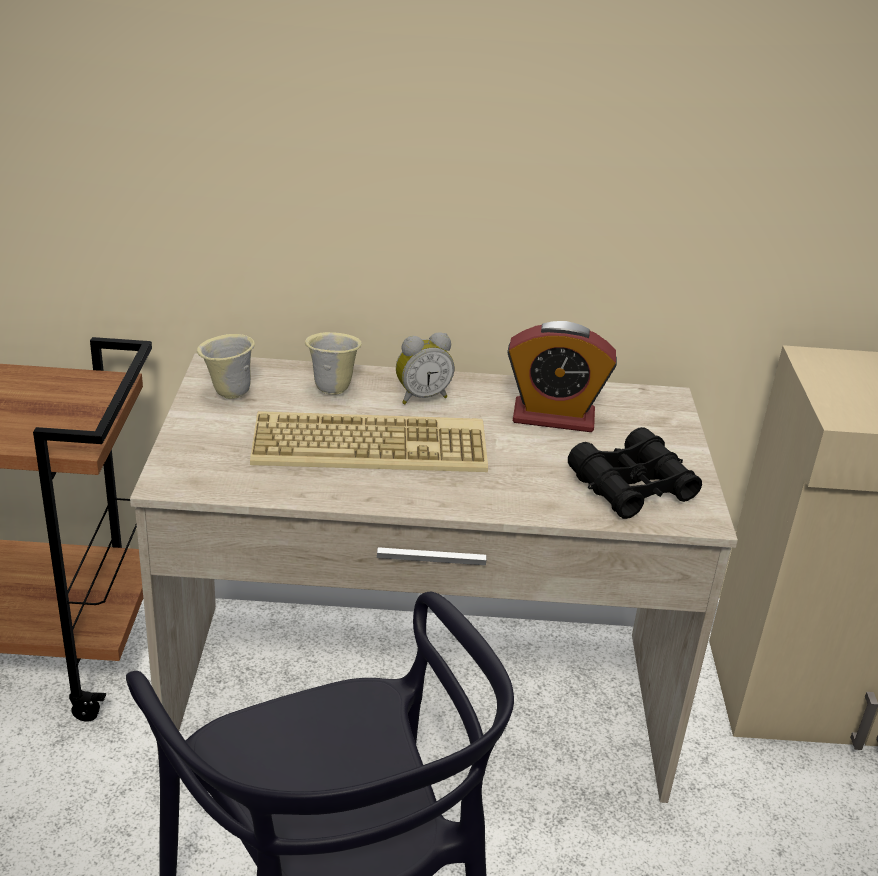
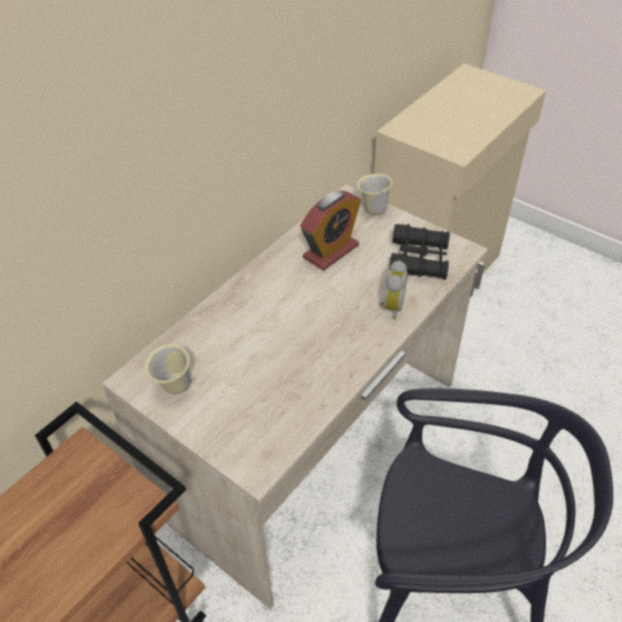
camera: 50 degrees left, 15 degrees up
keyboard [250,411,488,472] -> none
beige mug [305,332,362,395] -> beige mug moved to [357,174,393,215]
alarm clock [396,332,454,404] -> alarm clock moved to [380,260,408,320]

